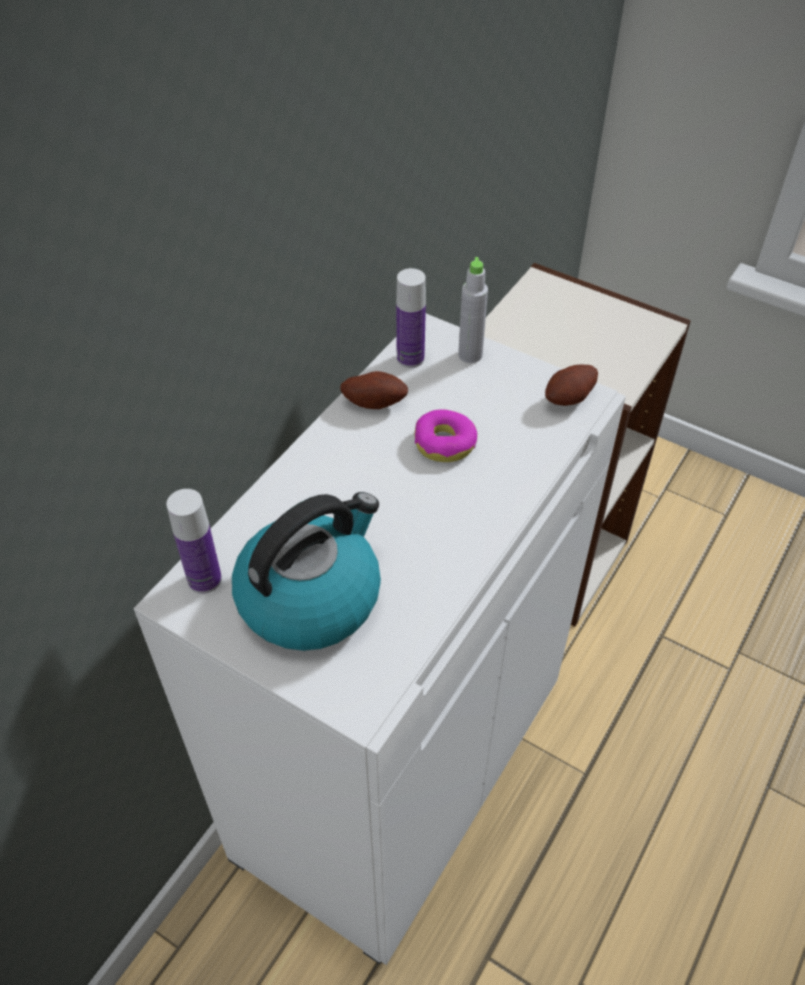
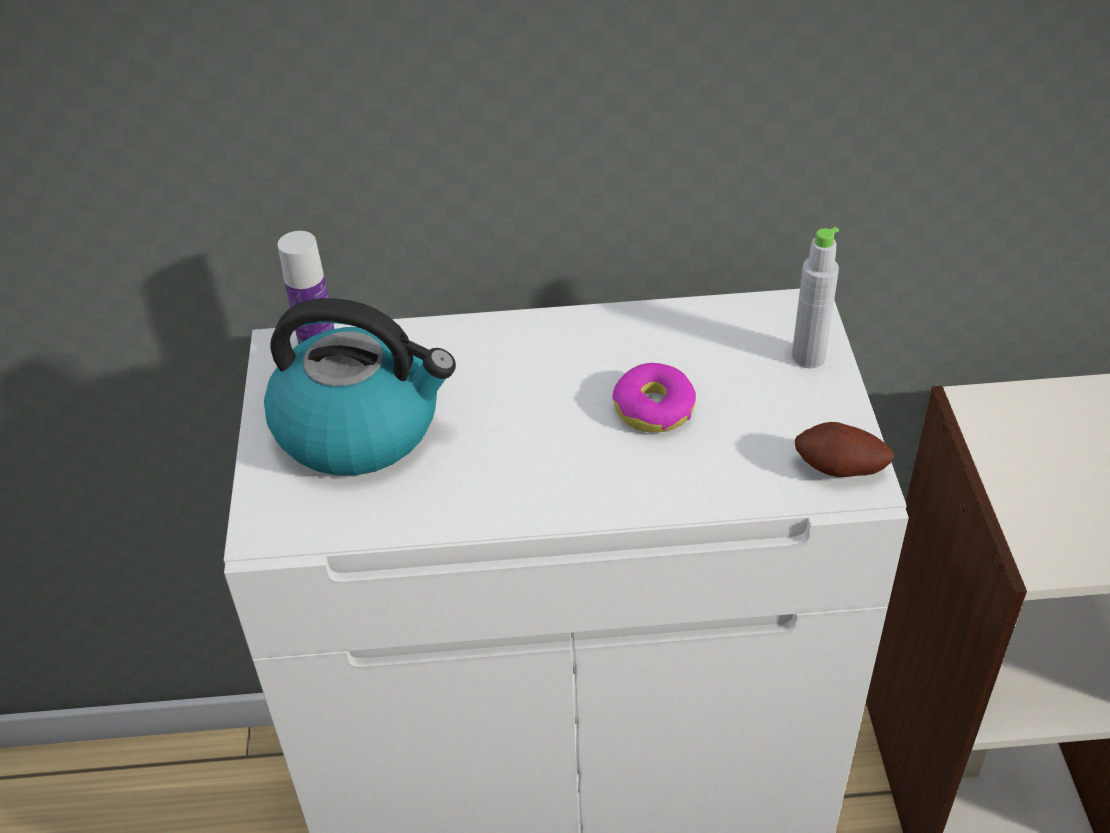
camera: 55 degrees right, 5 degrees down
potato [340,371,408,409] -> none
bottle [396,268,426,368] -> none

